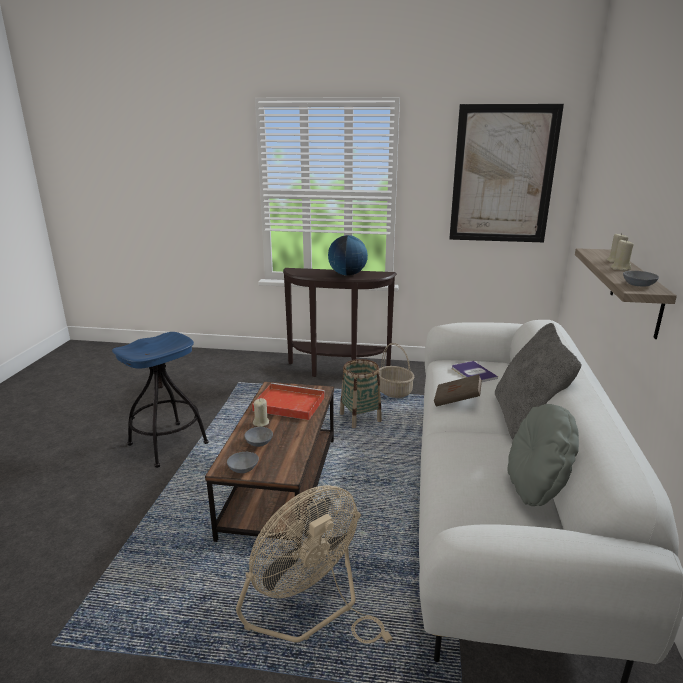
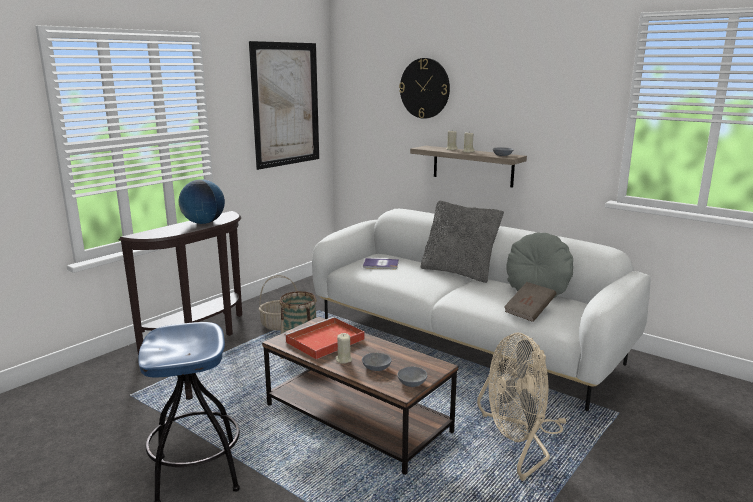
camera: 60 degrees left, 5 degrees down
brown book [434,374,482,407] -> brown book moved to [504,282,556,322]
none -> wall clock [399,58,450,119]

